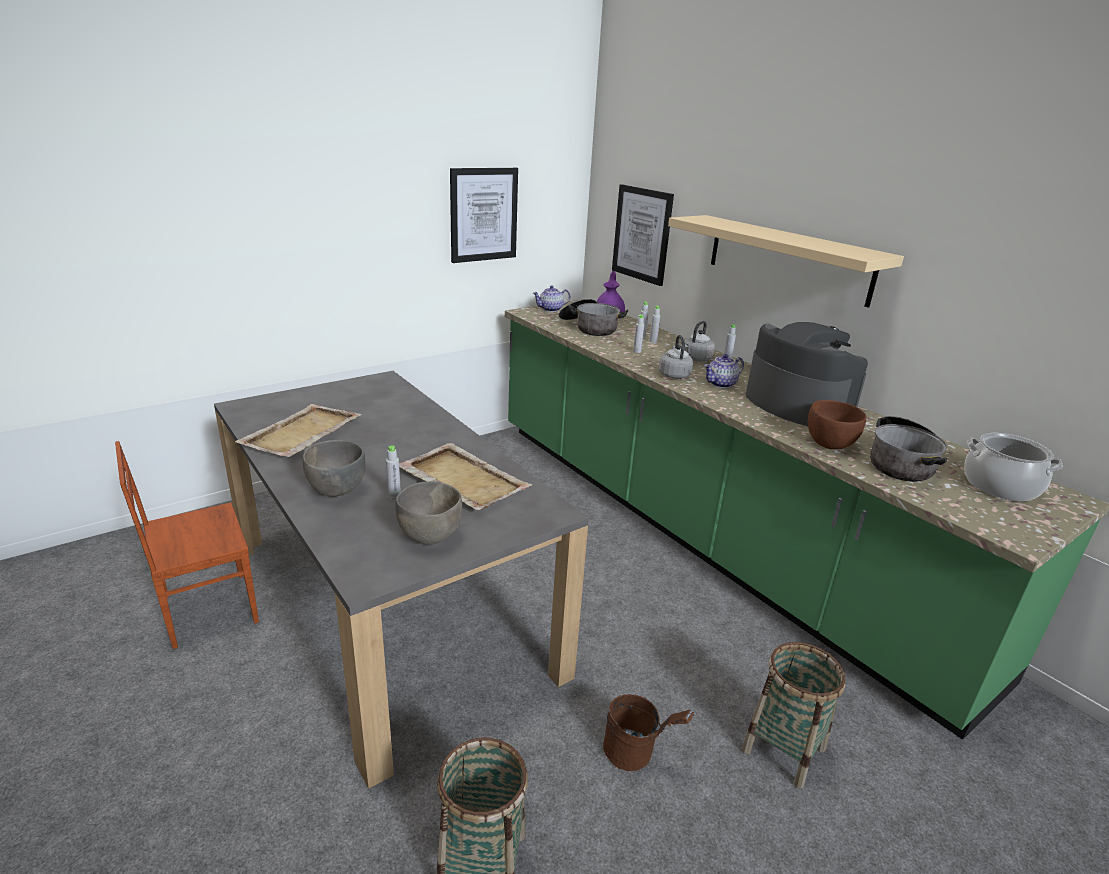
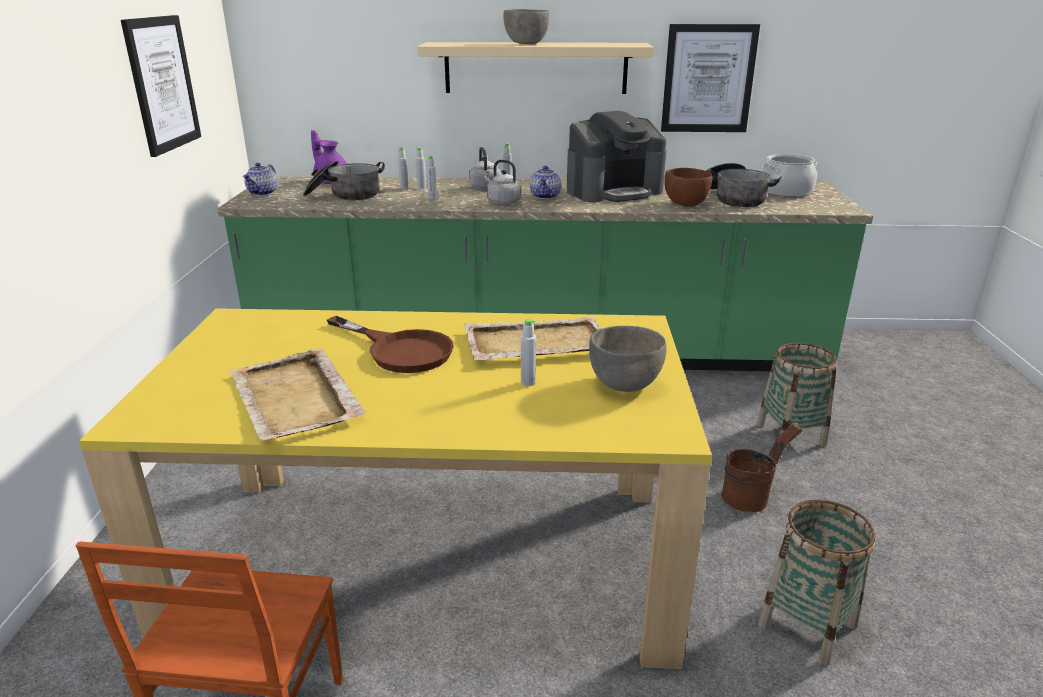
camera: 50 degrees left, 0 degrees up
grey dining table [214,371,589,789] -> yellow dining table [79,308,712,669]
grey bowl [303,440,365,497] -> grey bowl moved to [503,9,549,44]
picture [612,184,674,286] -> picture moved to [661,24,760,132]
coffee machine [746,322,868,426] -> coffee machine turned 150 degrees clockwise [567,111,667,202]
none -> brown frying pan [327,316,454,373]

